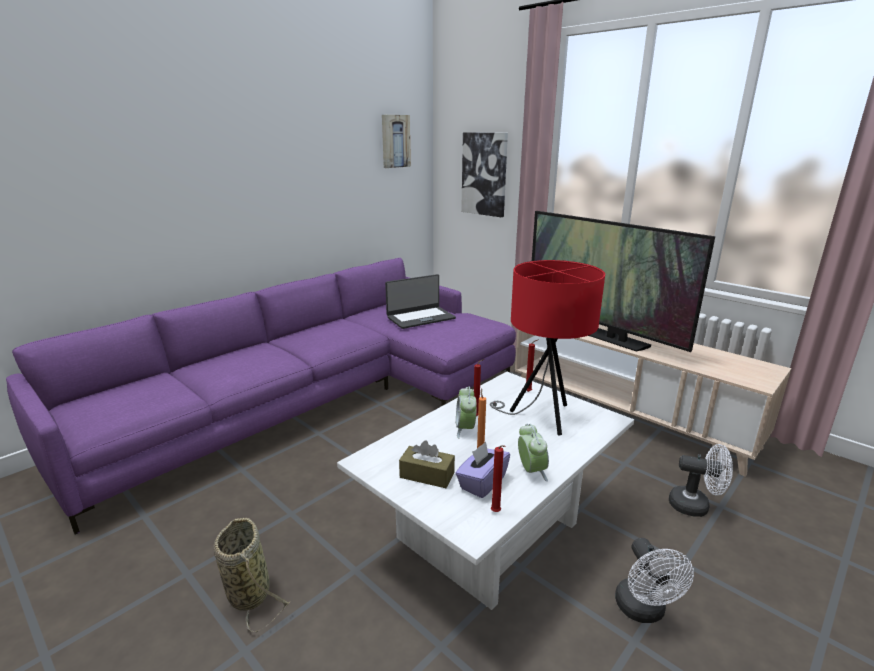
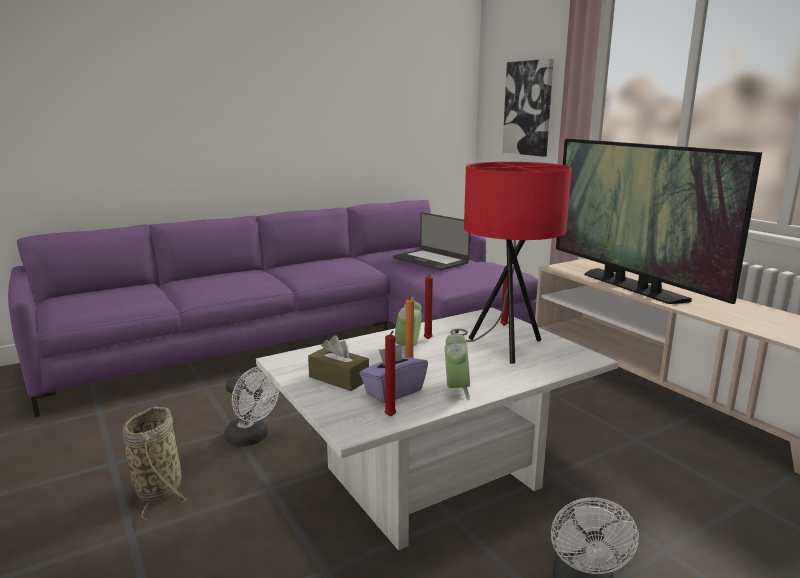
camera: 15 degrees right, 5 degrees down
picture [382,115,411,168] -> none
laptop [385,274,456,329] -> laptop turned 60 degrees clockwise [393,212,471,271]
white fan [669,444,733,517] -> white fan moved to [224,366,280,447]

